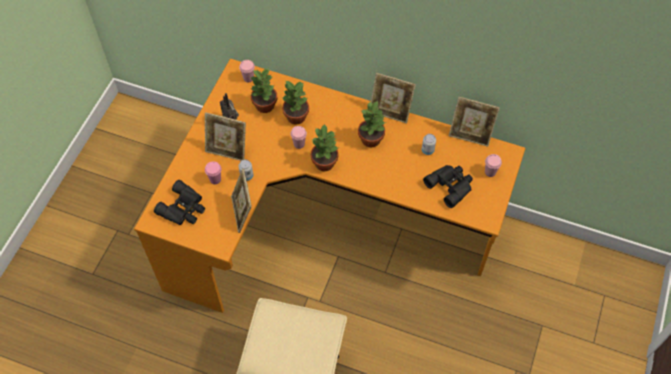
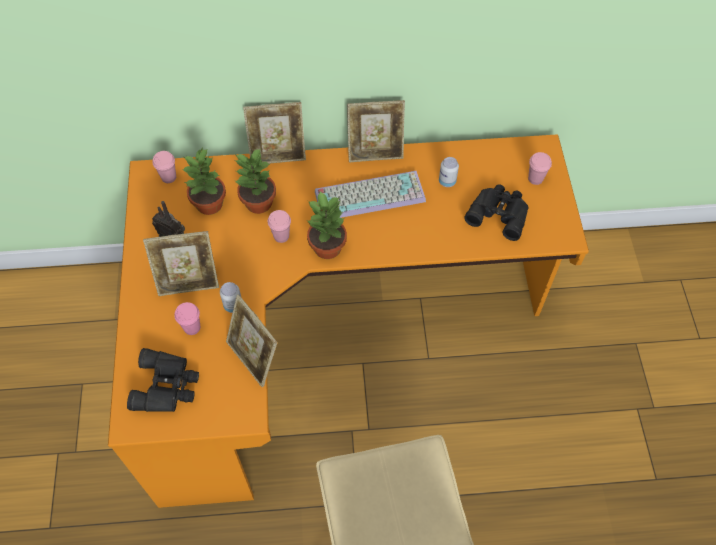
camera: 25 degrees left, 0 degrees up
potted plant [358,101,385,147] -> keyboard [315,171,426,218]
picture frame [449,97,500,147] -> picture frame moved to [243,102,306,164]

